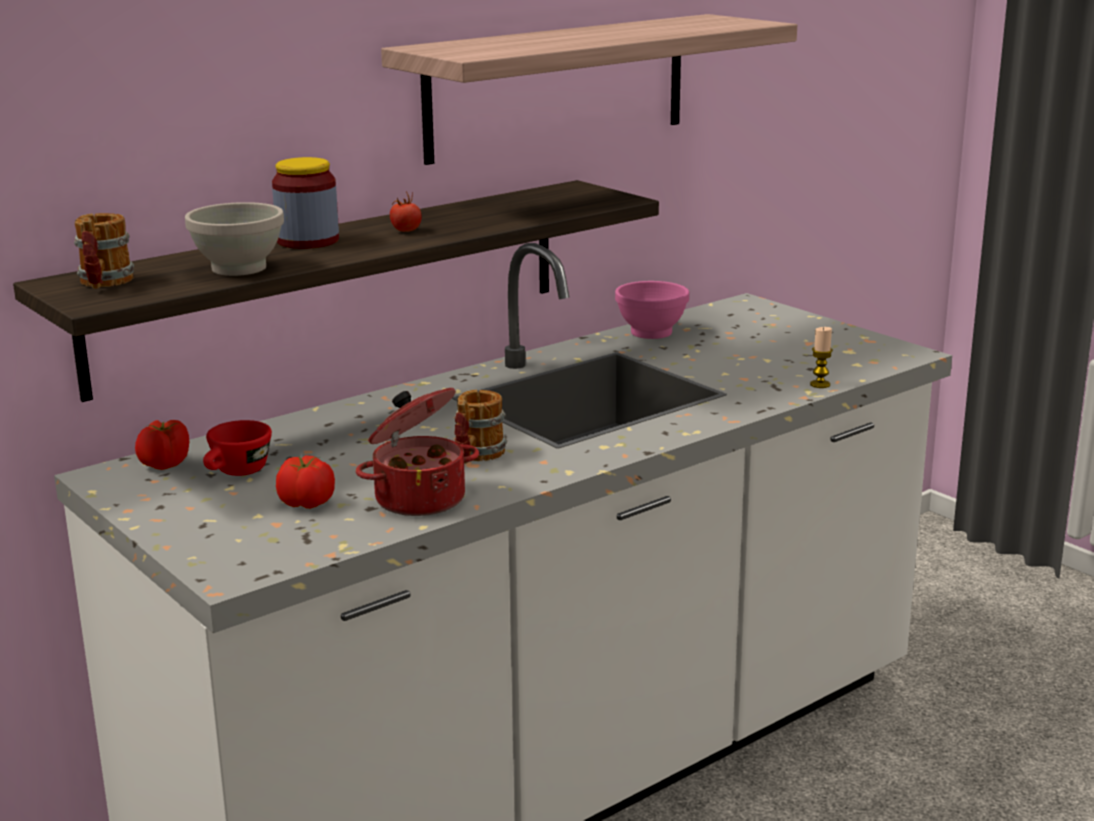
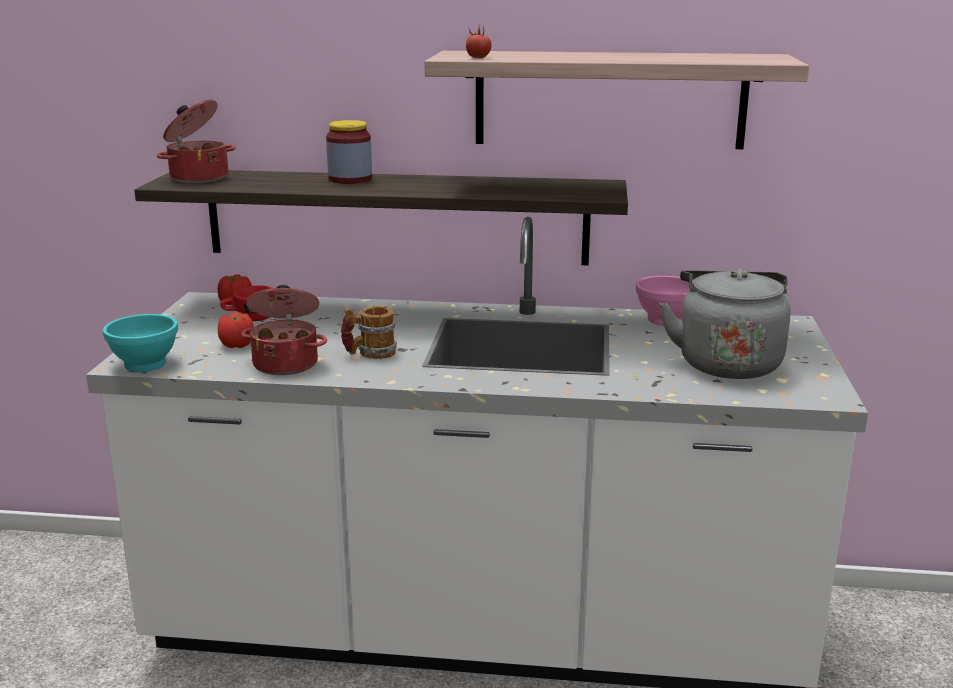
camera: 45 degrees right, 0 degrees up
mug [74,213,134,289] -> cooking pot [156,100,235,183]
white bowl [185,202,284,276] -> none
tomato [390,191,422,232] -> tomato moved to [466,26,491,58]
candle [810,327,833,388] -> none
none -> turquoise bowl [103,314,178,372]
none -> grey kettle [660,268,791,379]

